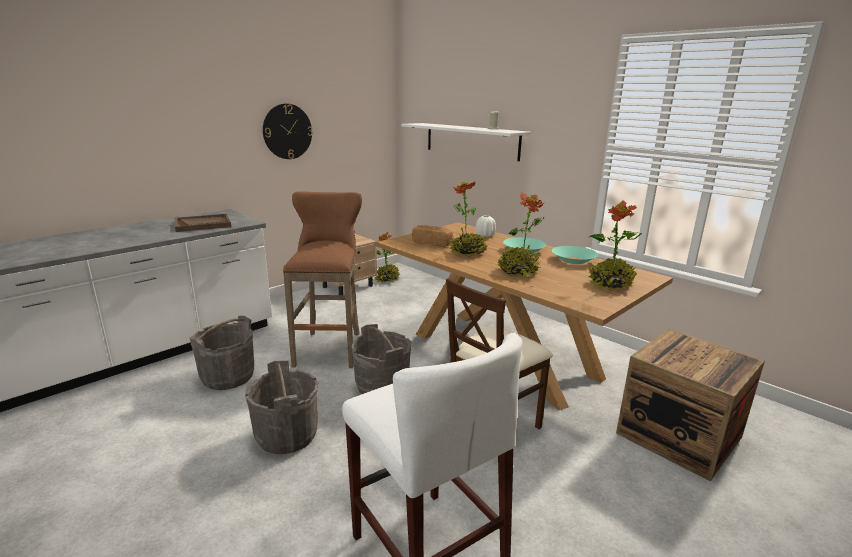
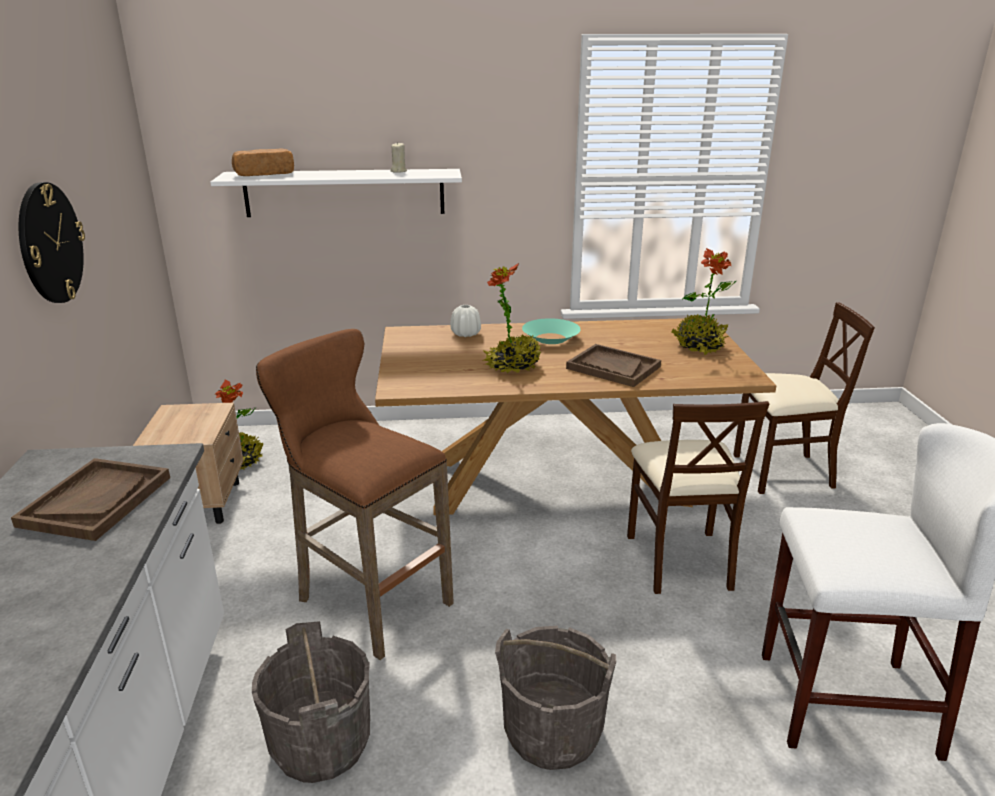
camera: 50 degrees left, 5 degrees up
grey bucket [351,324,412,394] -> none
bread [412,225,453,247] -> bread moved to [232,149,294,176]
potted plant [497,192,545,278] -> brown tray [566,344,661,387]
turquoise bowl [552,246,598,264] -> none
crate [616,329,765,482] -> beige chair [733,302,875,494]

